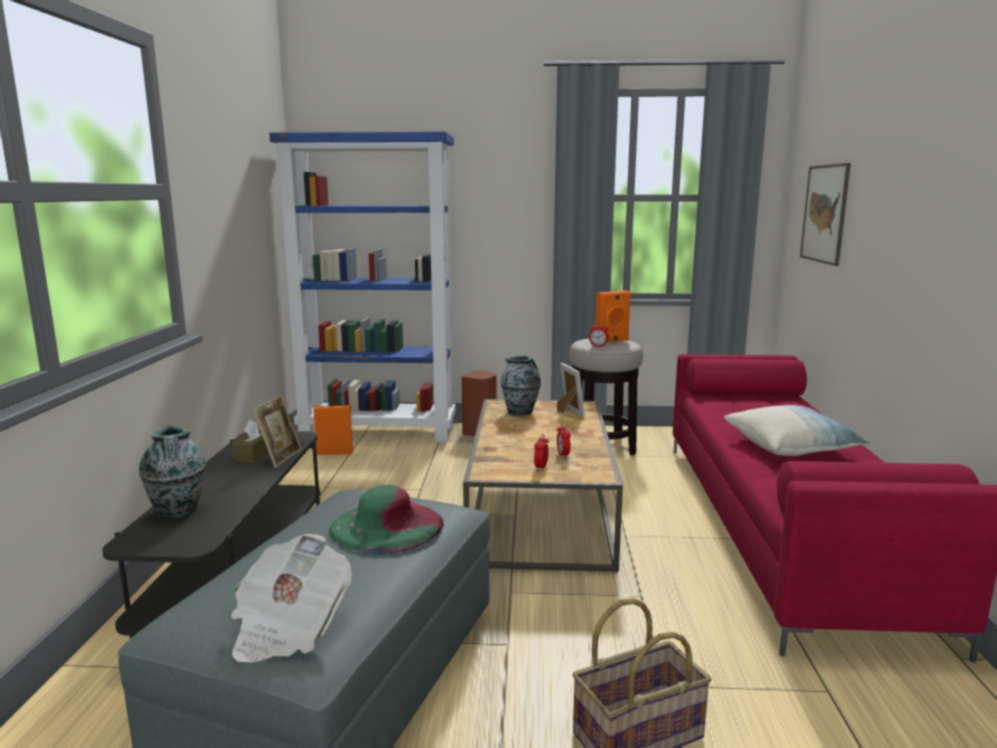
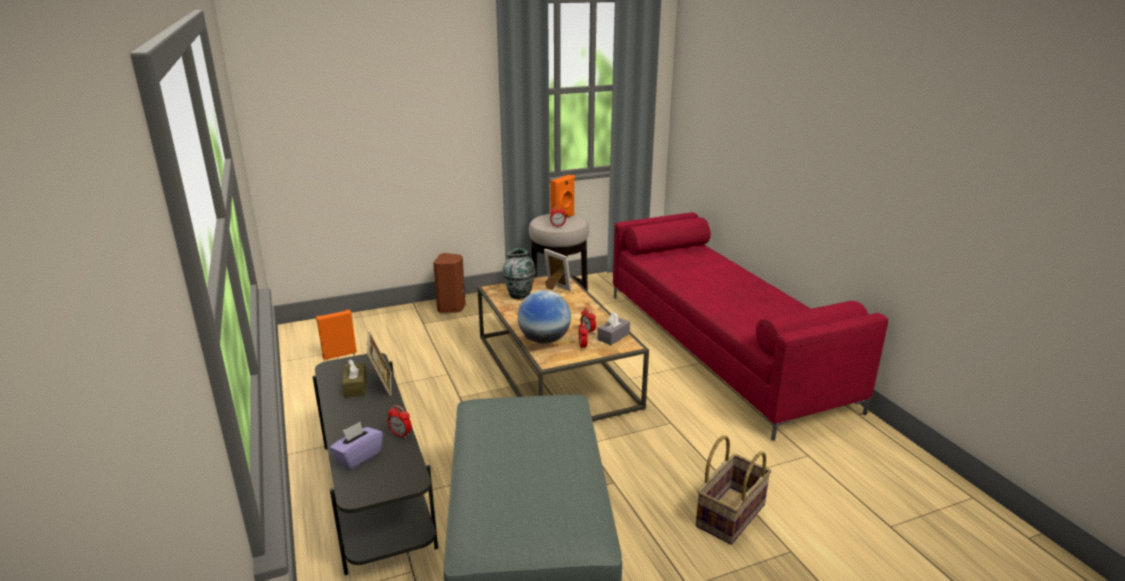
camera: 25 degrees left, 10 degrees up
vase [139,424,206,518] -> purple tissue box [330,422,383,470]
newspaper [231,534,352,663] -> none
blue bookcase [269,132,456,442] -> none
green hat [329,484,444,554] -> none
pillow [724,405,869,456] -> none
picture [800,163,851,266] -> none
none -> alarm clock [388,405,412,438]
none -> globe [517,290,571,344]
none -> grey tissue box [598,312,630,345]

